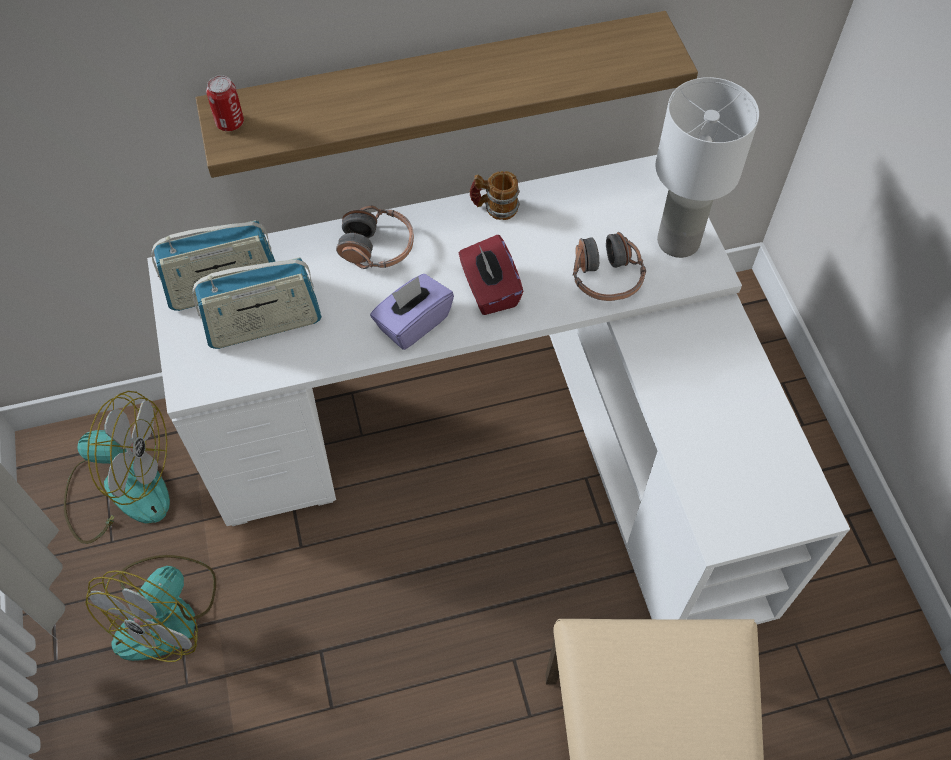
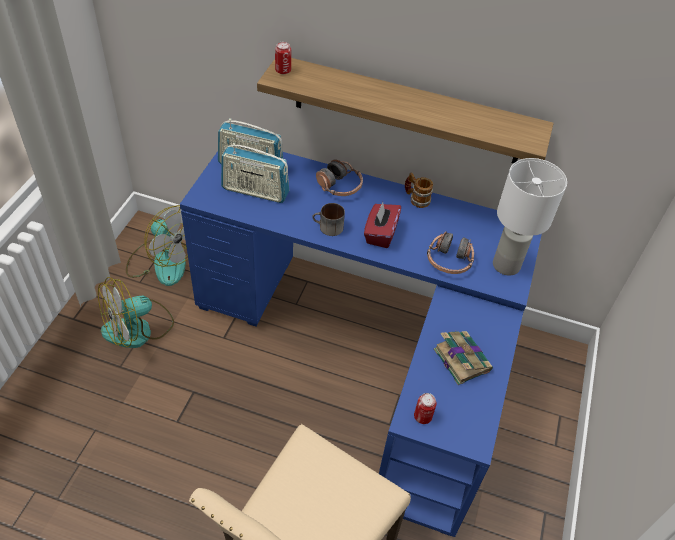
camera: 30 degrees right, 10 degrees down
white desk [147,155,850,624] -> blue desk [180,151,542,537]
purple tissue box [370,274,454,350] -> mug [312,203,345,236]
none -> can [414,393,437,424]
none -> book [434,331,493,385]

